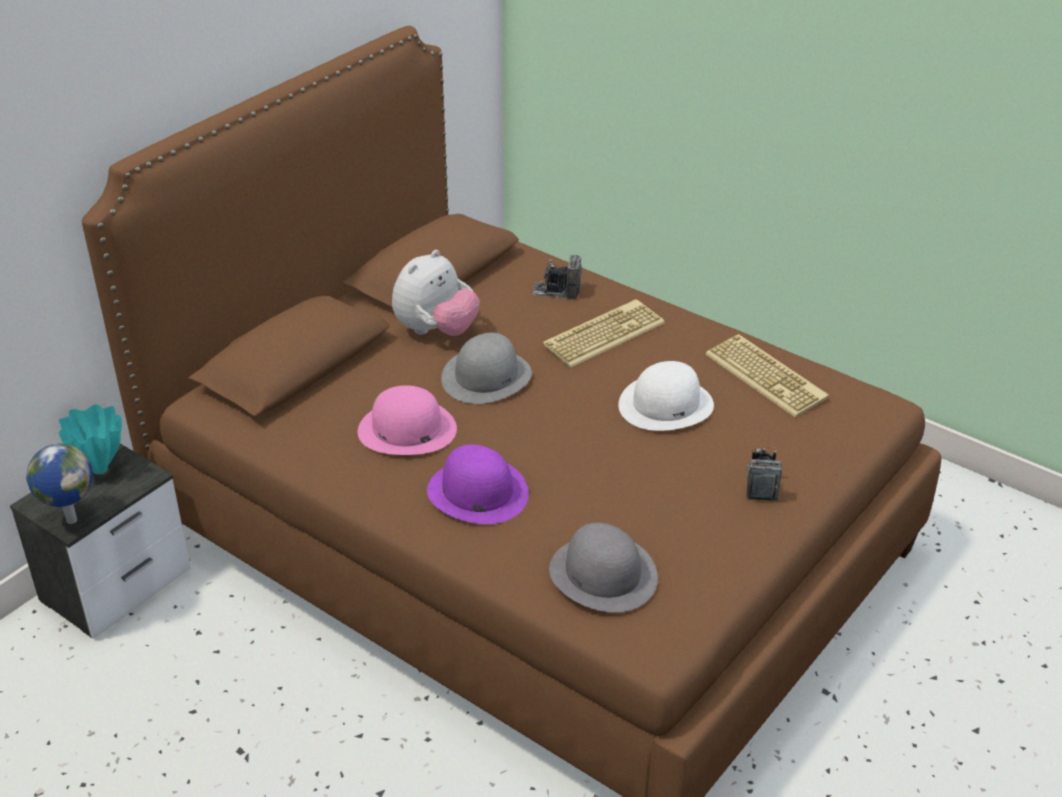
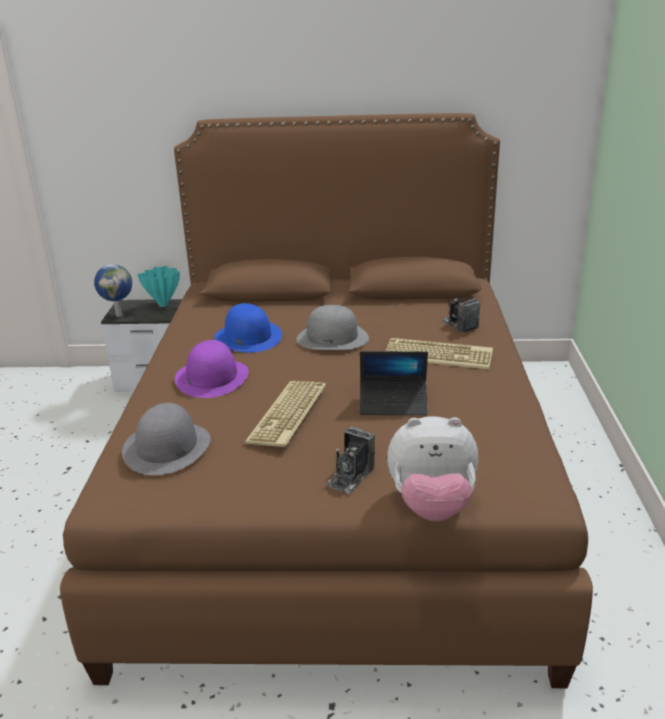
camera: 55 degrees right, 10 degrees down
pink hat [358,385,457,455] -> blue hat [214,303,282,353]
plush toy [392,250,480,336] -> plush toy moved to [387,416,478,521]
white hat [618,361,714,431] -> laptop [360,351,428,415]
keyboard [705,334,829,417] -> keyboard moved to [244,381,326,447]
camera [746,447,782,501] -> camera turned 150 degrees clockwise [325,427,375,494]

